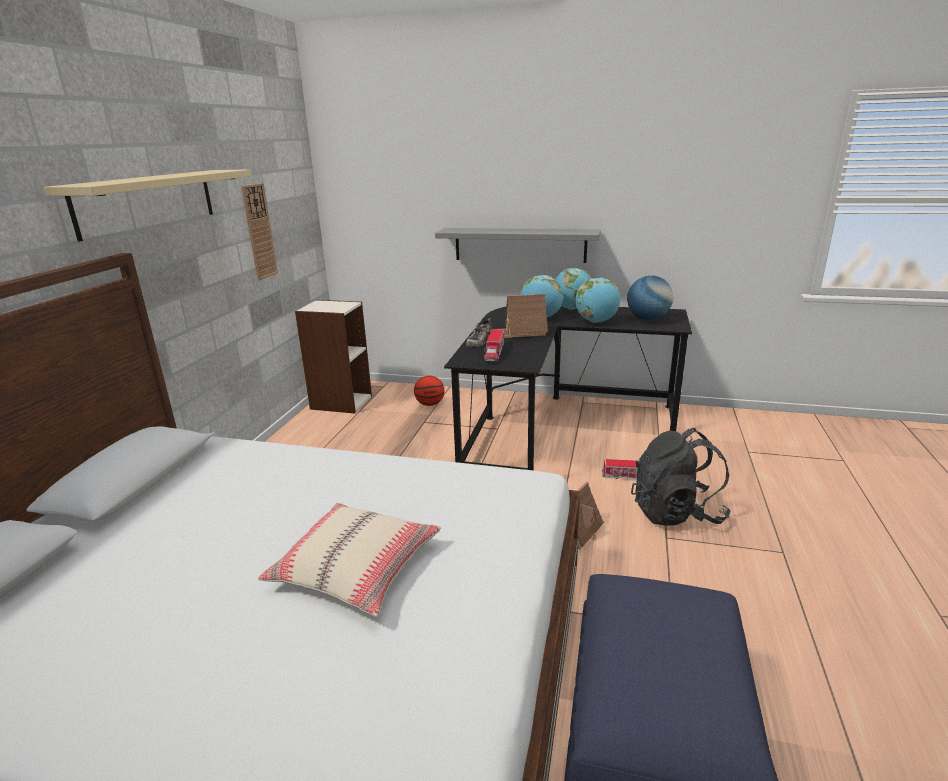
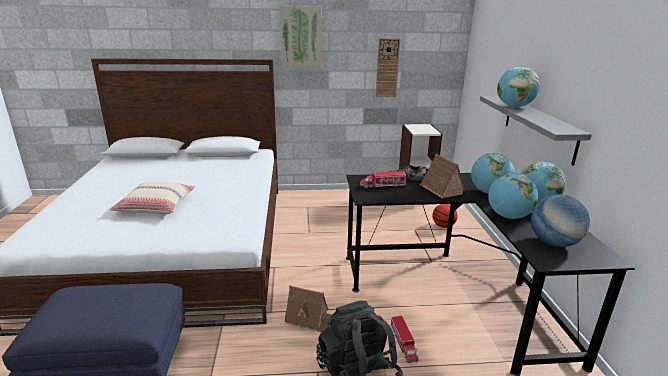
camera: 70 degrees right, 0 degrees up
beige shelf [43,170,251,242] -> picture [279,6,322,70]
none -> globe [497,67,540,107]

